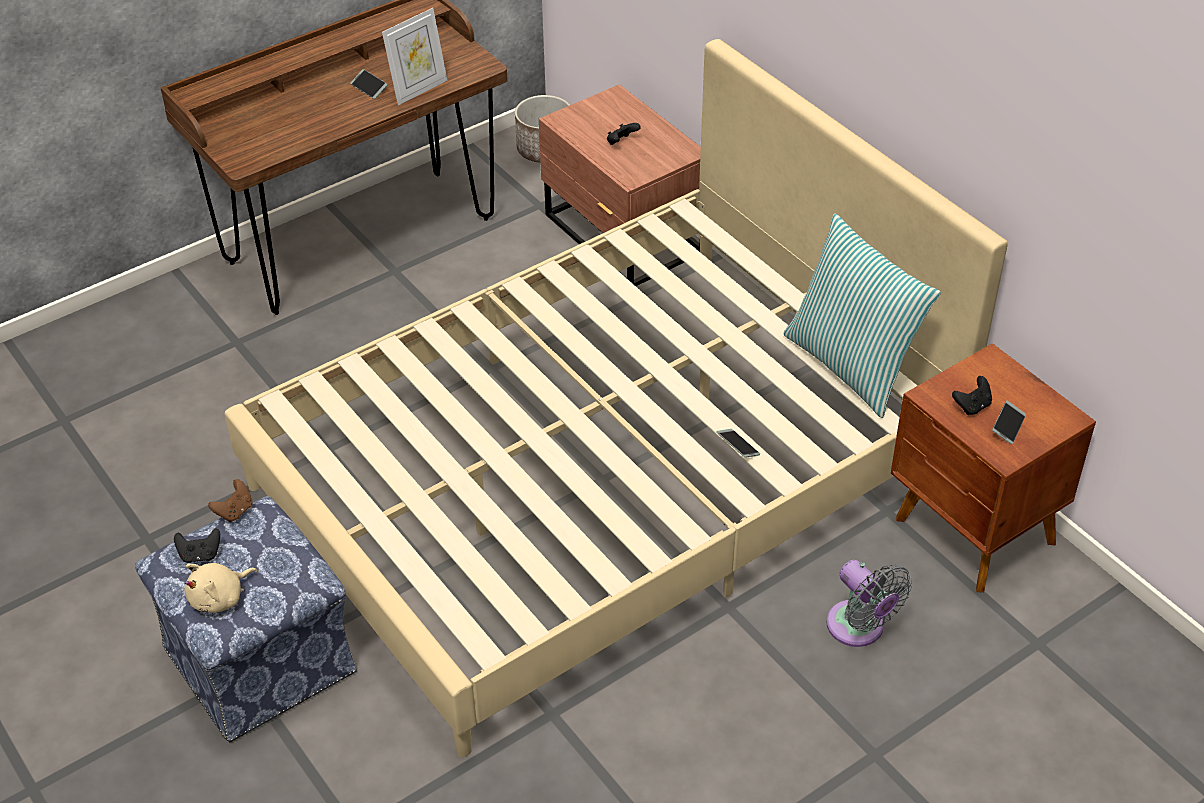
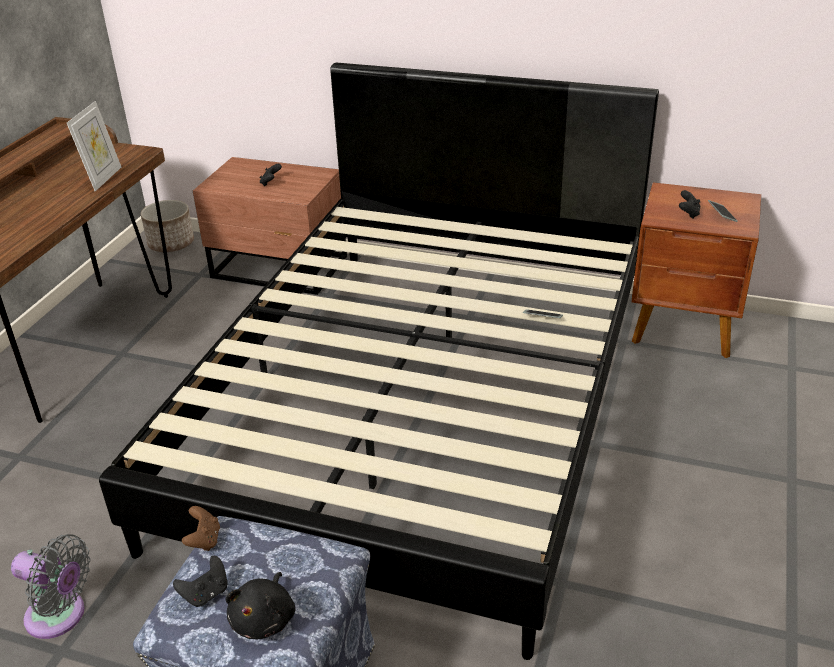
camera: 35 degrees left, 10 degrees down
beige plush toy [184,563,257,613] -> black plush toy [226,572,295,639]
beige bed [225,39,1008,757] -> black bed [99,63,659,660]
phone [350,69,388,99] -> none
pillow [784,214,941,418] -> none
grey fan [826,560,912,647] -> grey fan moved to [11,534,91,639]

